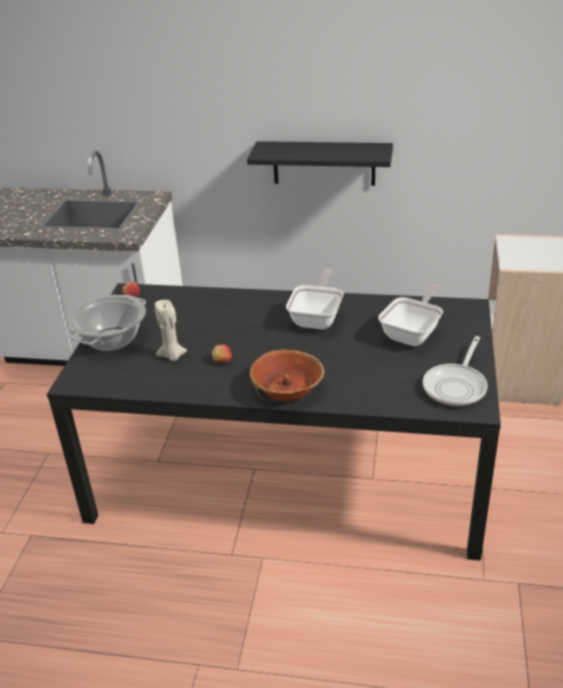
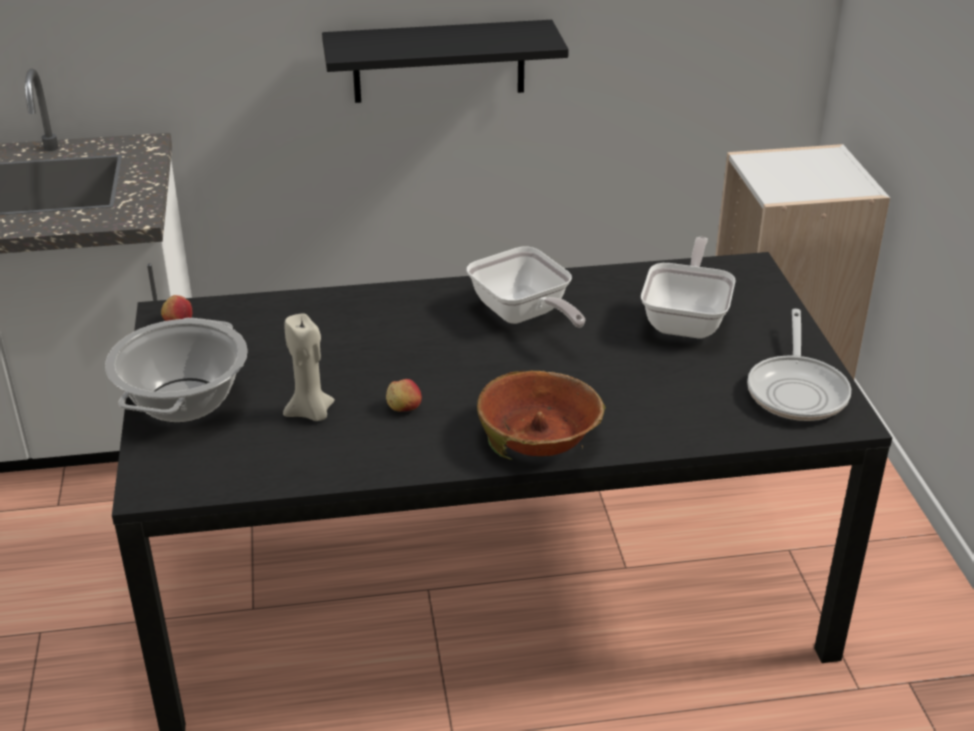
camera: 20 degrees left, 0 degrees up
frying pan [286,269,344,329] -> frying pan turned 150 degrees clockwise [467,247,586,328]

